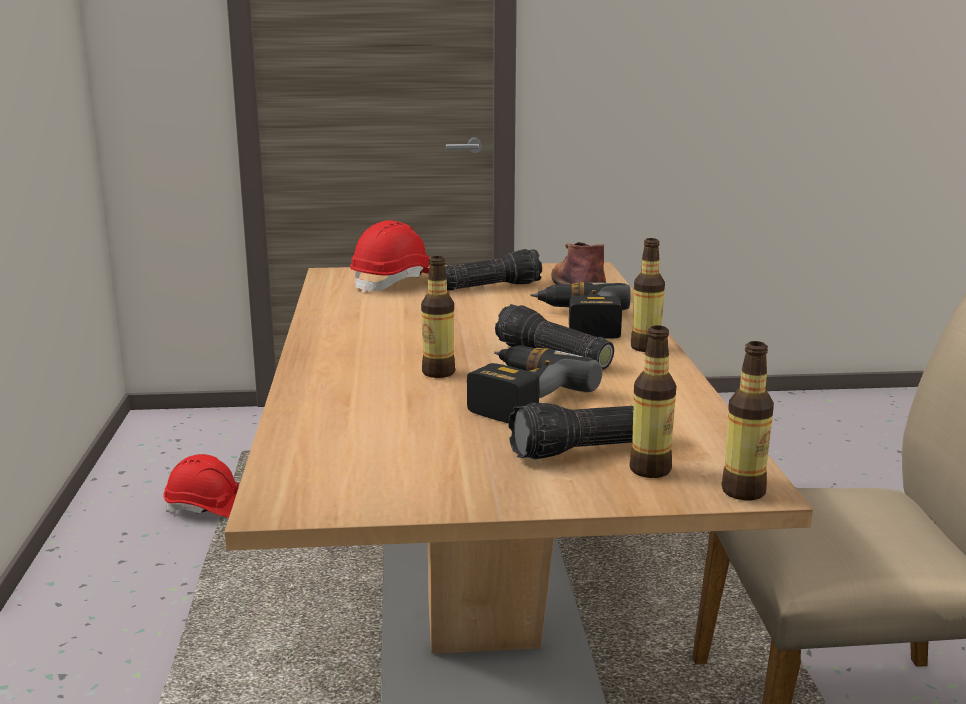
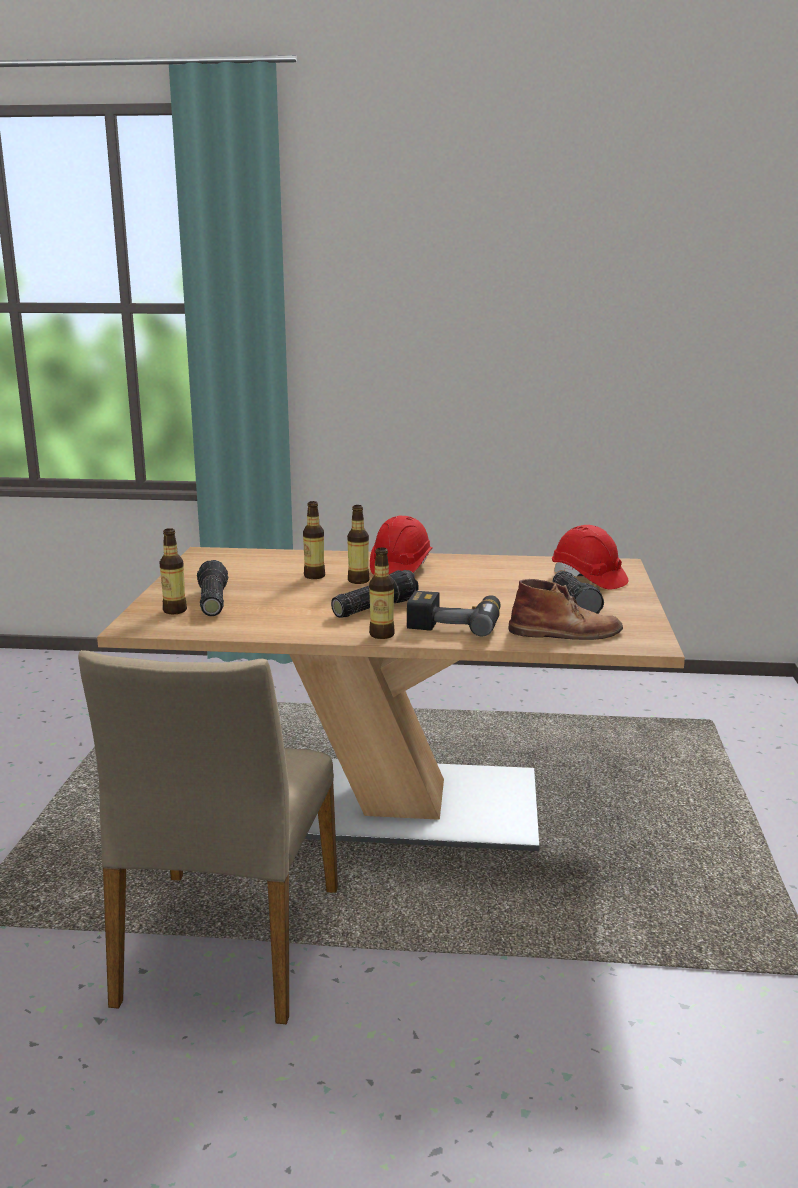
camera: 100 degrees right, 0 degrees up
red hard hat [163,454,239,518] -> red hard hat moved to [370,516,432,575]
power drill [467,345,602,423] -> none
bottle [721,341,774,501] -> bottle moved to [303,501,325,579]

